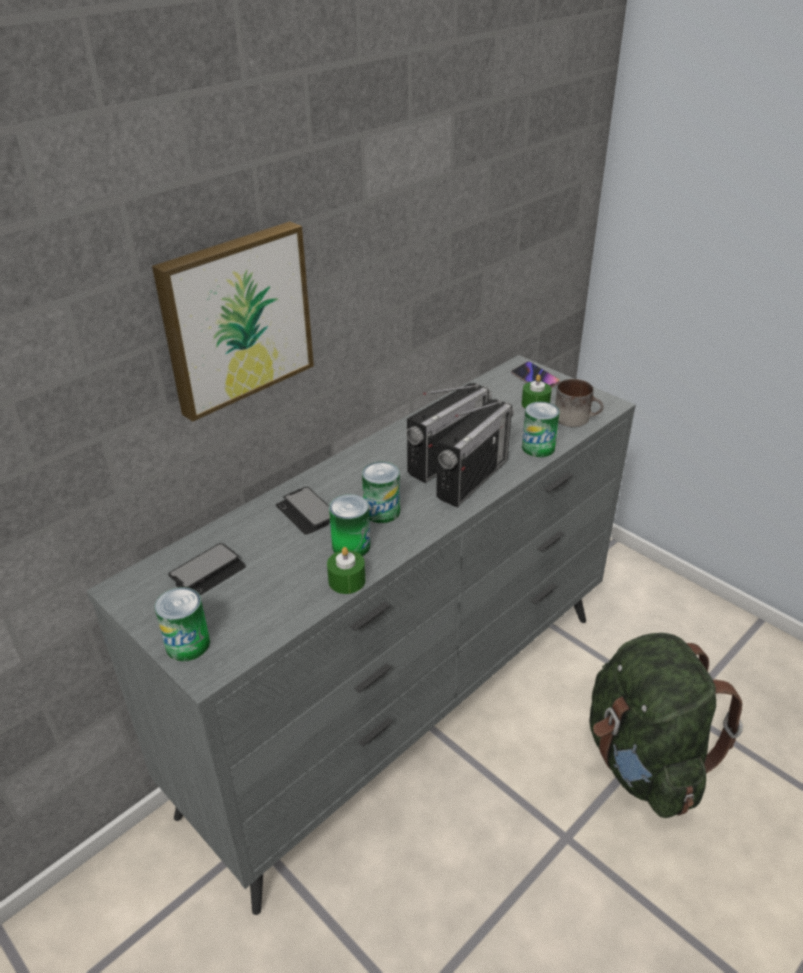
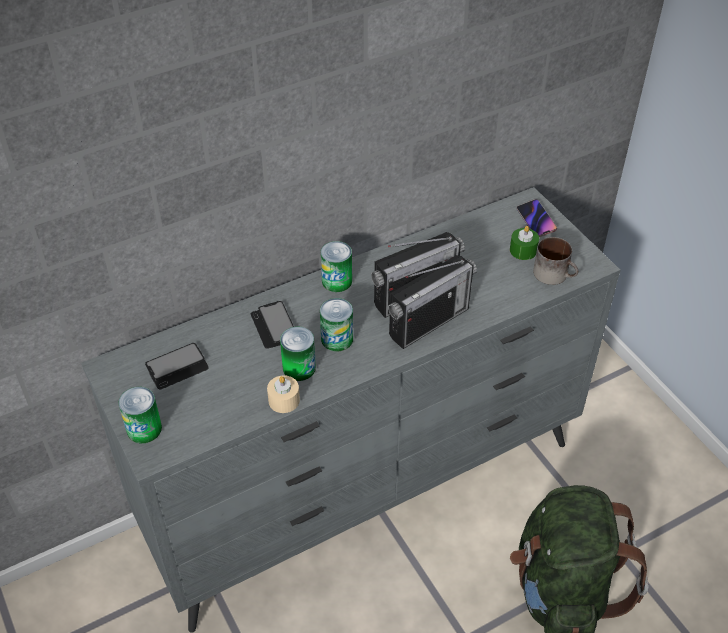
camera: 15 degrees right, 10 degrees up
picture [152,221,314,422] -> none
green candle [327,547,365,594] -> beige candle [267,375,300,413]
can [522,402,560,457] -> can moved to [321,241,352,292]

